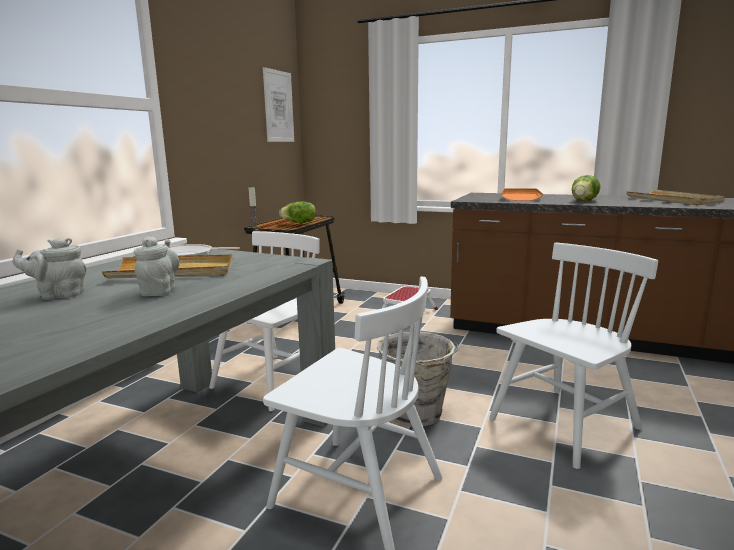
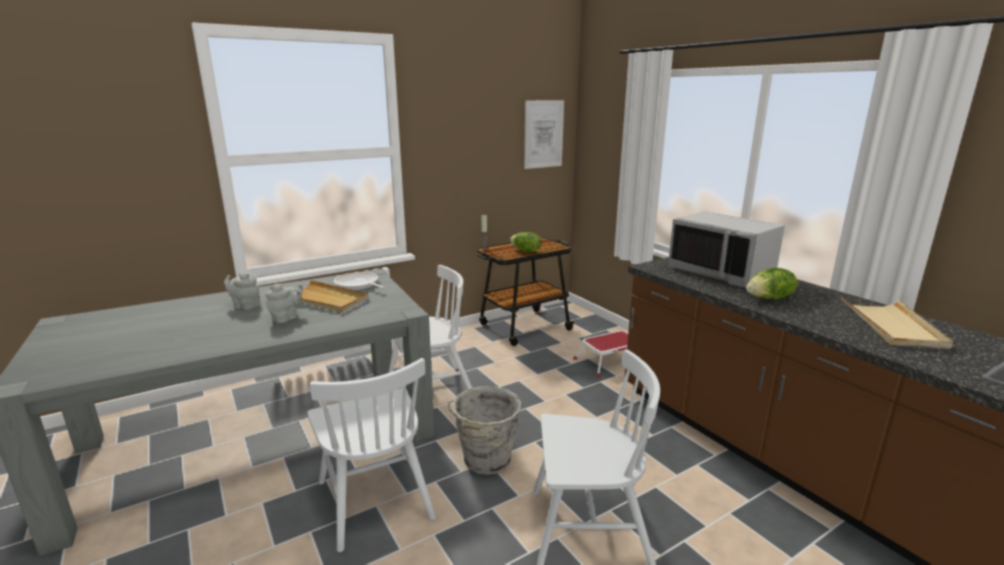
camera: 35 degrees right, 5 degrees up
orange tray [500,188,543,201] -> grey microwave [668,211,785,288]

